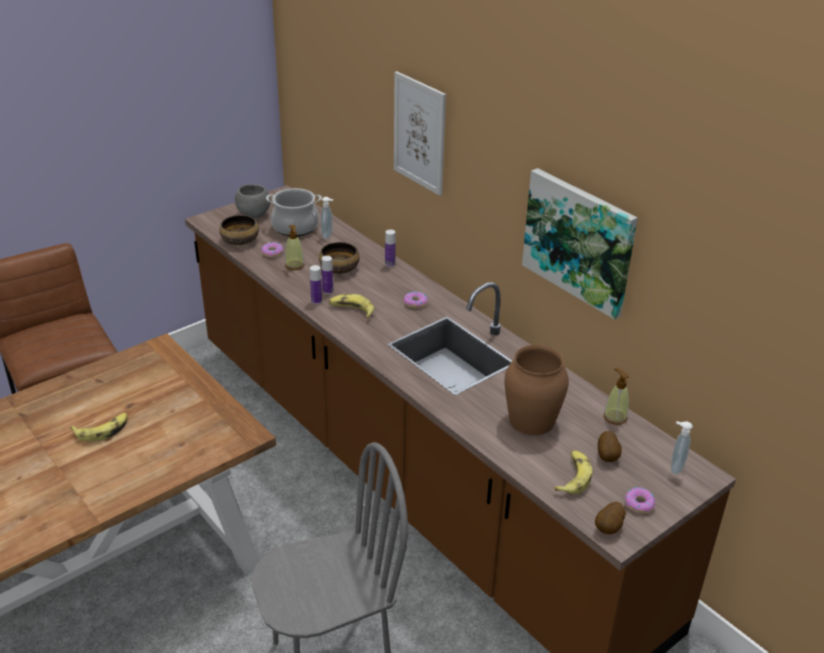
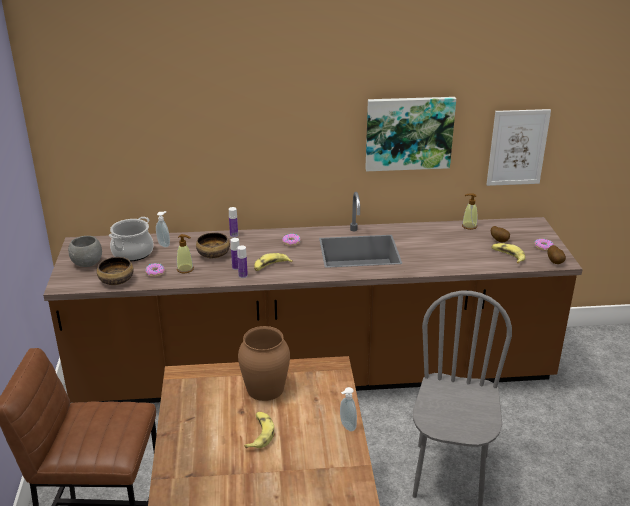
camera: 55 degrees left, 5 degrees down
picture [394,71,446,196] -> picture moved to [486,109,551,186]
brown vase [505,345,569,435] -> brown vase moved to [238,326,290,401]
soap dispenser [671,421,693,474] -> soap dispenser moved to [340,387,357,432]

